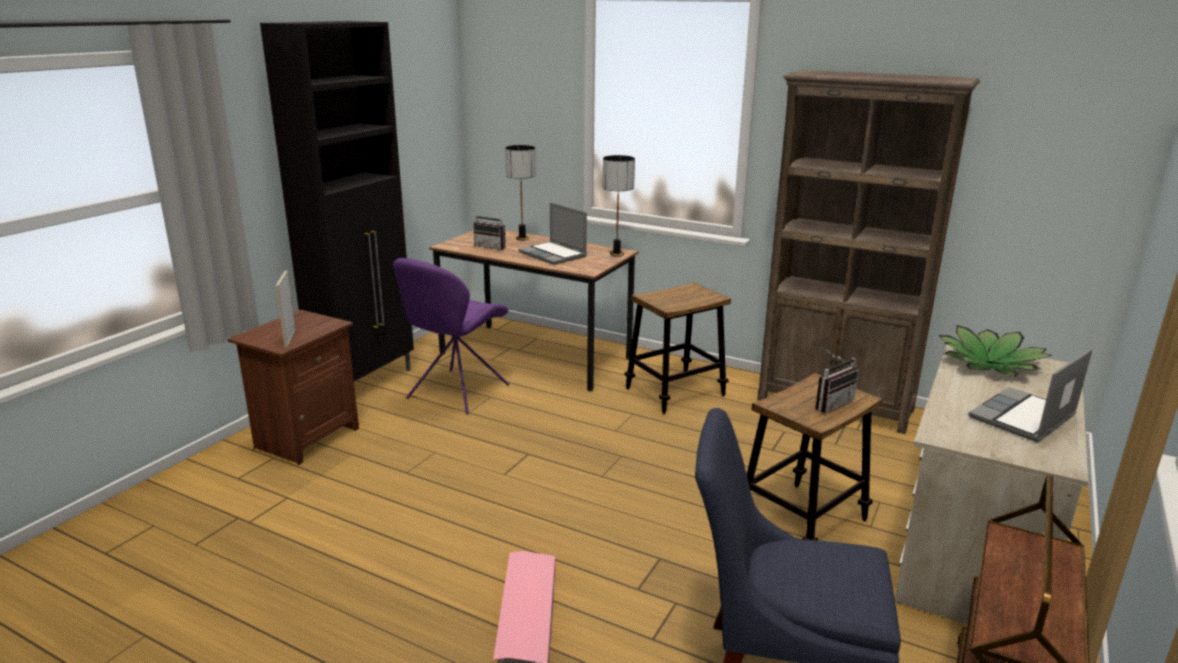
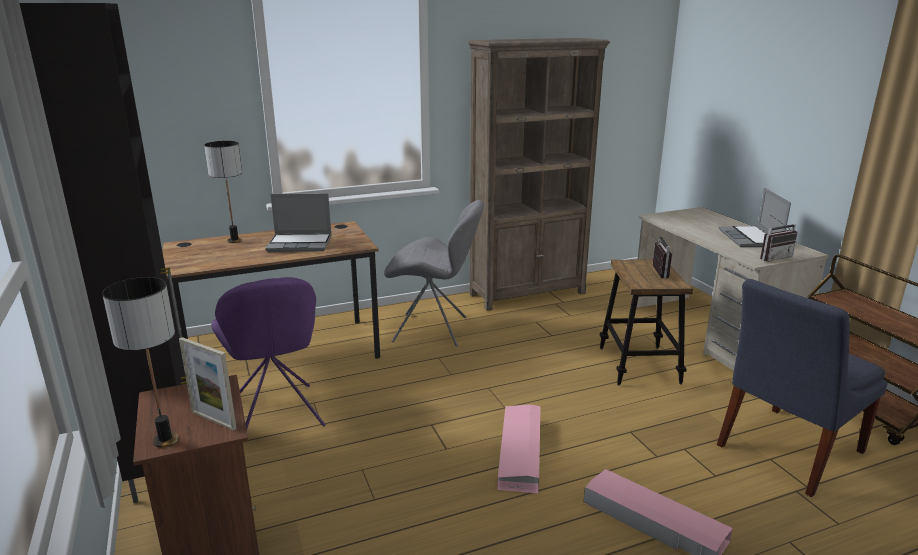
camera: 50 degrees left, 0 degrees up
radio [473,206,505,250] -> radio moved to [760,214,798,261]
table lamp [603,155,635,257] -> table lamp moved to [102,277,179,448]
stool [624,282,731,414] -> grey chair [384,200,484,346]
potted plant [938,325,1052,377] -> none
none -> pink storage box [497,404,541,494]

